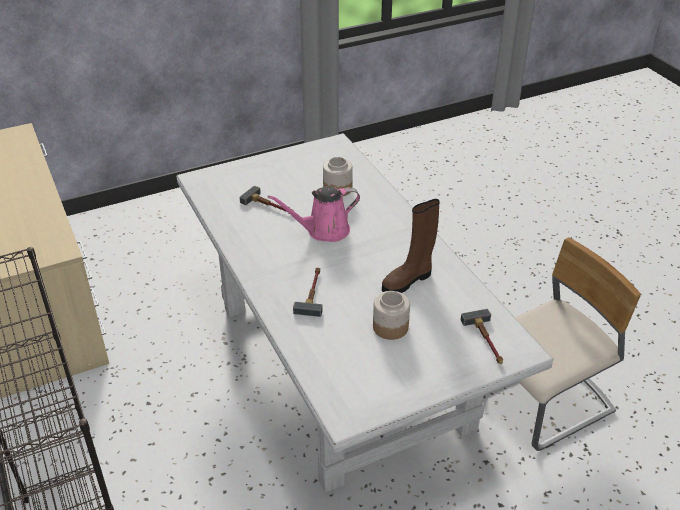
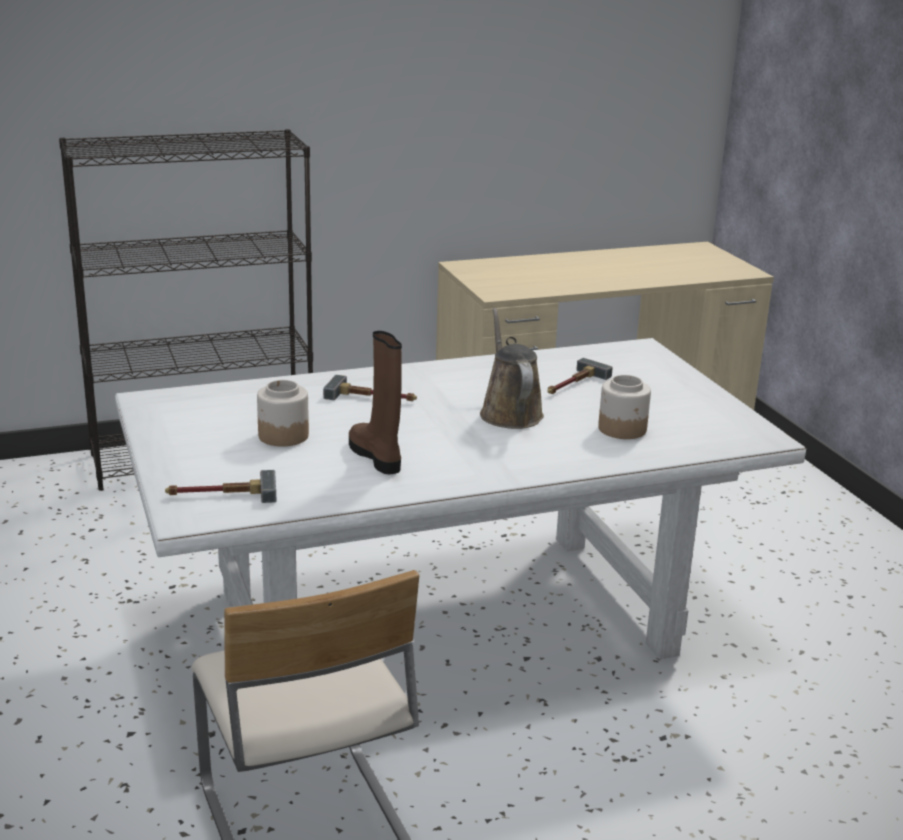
camera: 95 degrees right, 15 degrees down
pink watering can [267,186,360,242] -> brown watering can [480,308,544,429]

